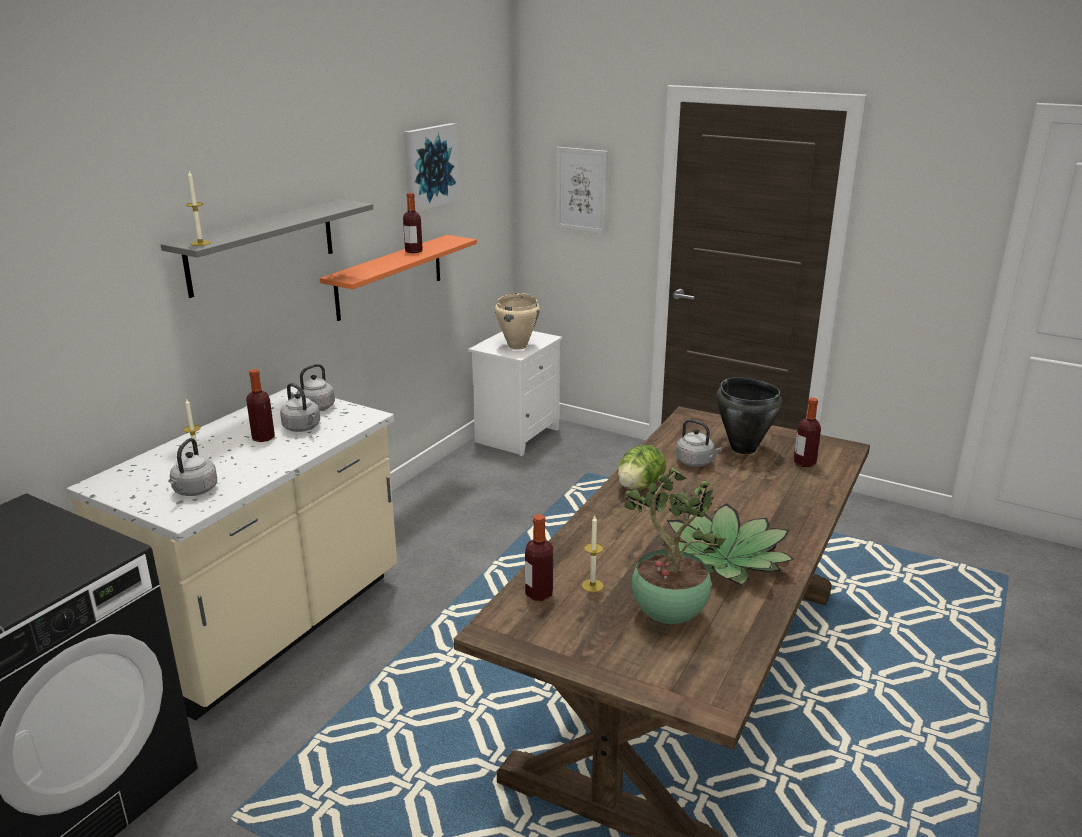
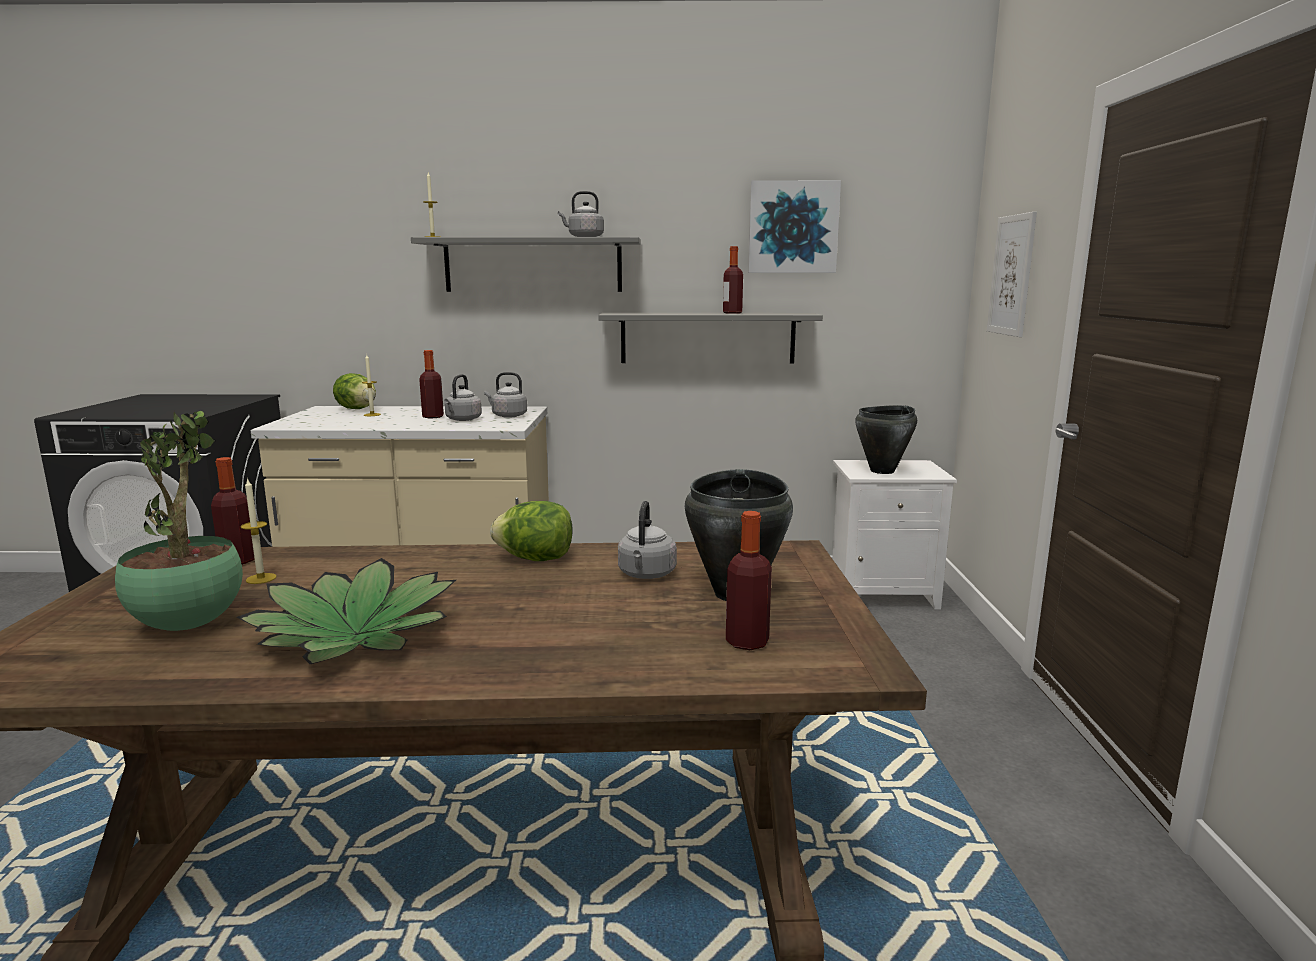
camera: 60 degrees right, 10 degrees down
grey kettle [168,438,217,496] -> grey kettle moved to [558,191,604,237]
orange shelf [320,235,477,321] -> grey shelf [598,313,823,364]
beige cooking pot [495,293,540,350] -> black cooking pot [855,405,917,474]
none -> lettuce [333,373,376,409]

